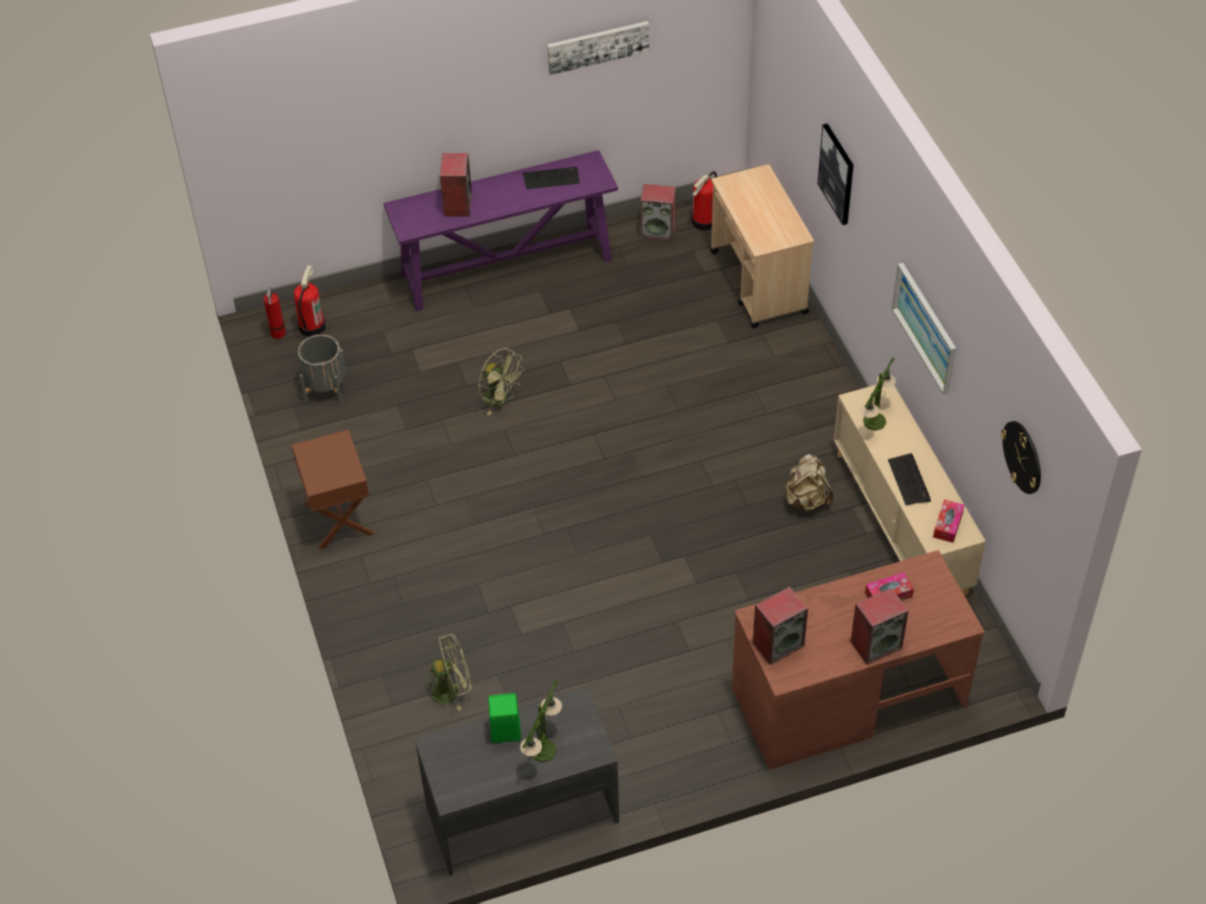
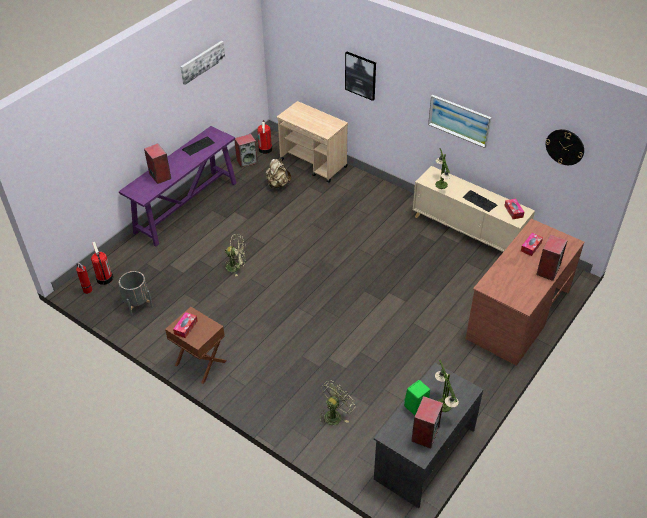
camera: 35 degrees left, 5 degrees down
speaker [753,587,808,665] -> speaker moved to [411,396,443,449]
beige backpack [783,454,833,511] -> beige backpack moved to [266,158,291,189]
none -> tissue box [173,312,198,338]

